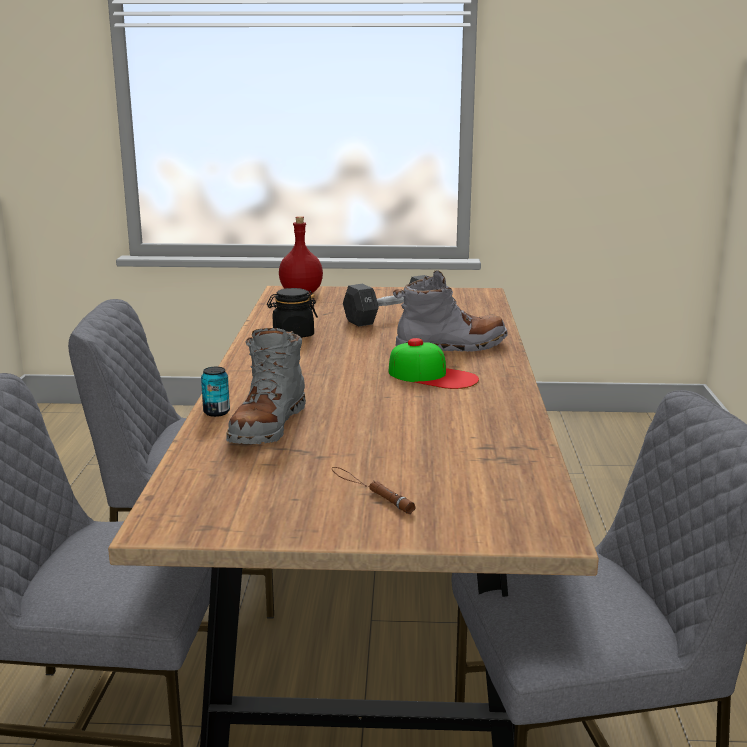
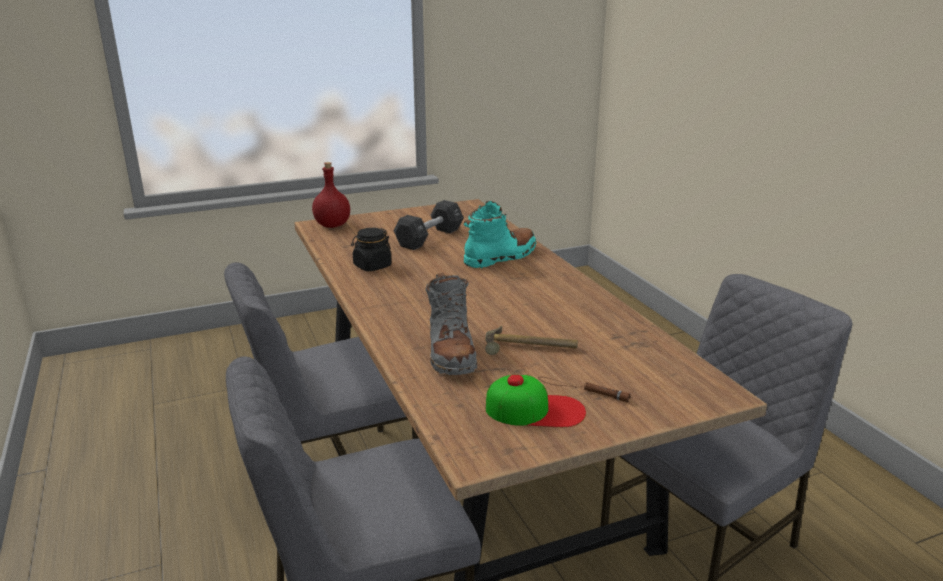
camera: 25 degrees left, 5 degrees up
can [201,367,230,417] -> none
cap [388,338,479,389] -> cap moved to [486,374,586,427]
grey boot [393,270,508,352] -> turquoise boot [464,201,536,269]
none -> hammer [485,326,578,355]

